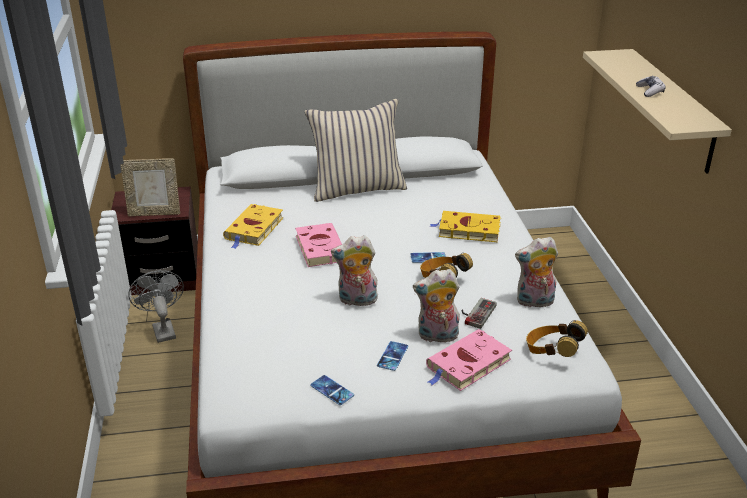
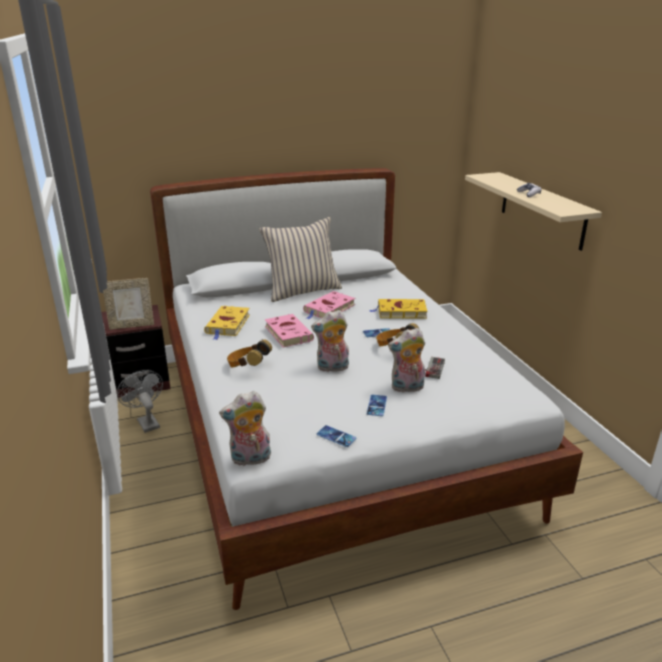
camera: 10 degrees left, 5 degrees down
pink book [426,329,512,391] -> pink book moved to [303,291,355,320]
plush toy [515,237,558,307] -> plush toy moved to [219,391,271,466]
headphones [526,320,588,357] -> headphones moved to [227,340,272,368]

